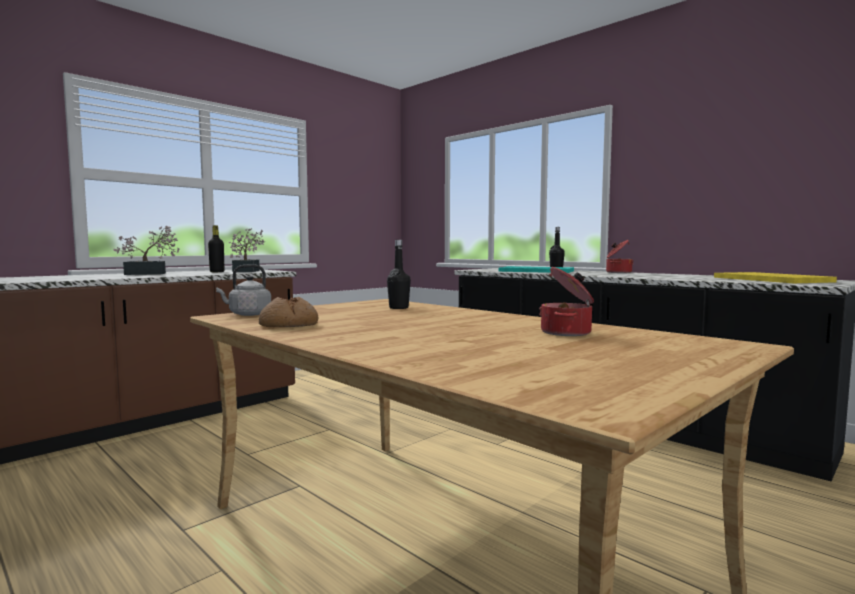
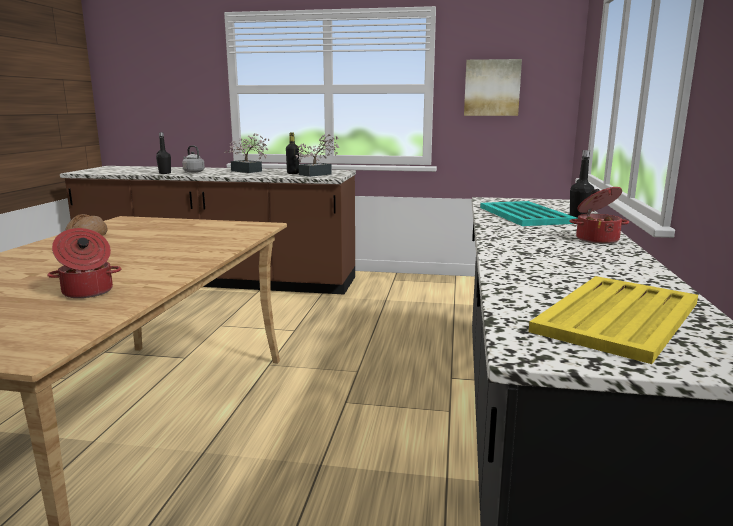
camera: 55 degrees right, 10 degrees up
grey kettle [216,264,271,316] -> grey kettle moved to [182,145,205,173]
black bottle [387,240,411,309] -> black bottle moved to [156,132,171,174]
none -> picture [464,59,522,116]

